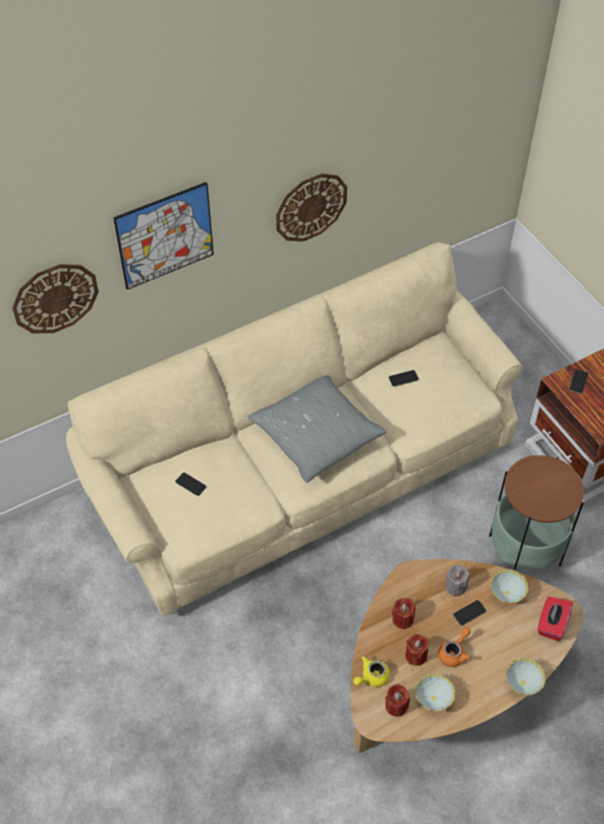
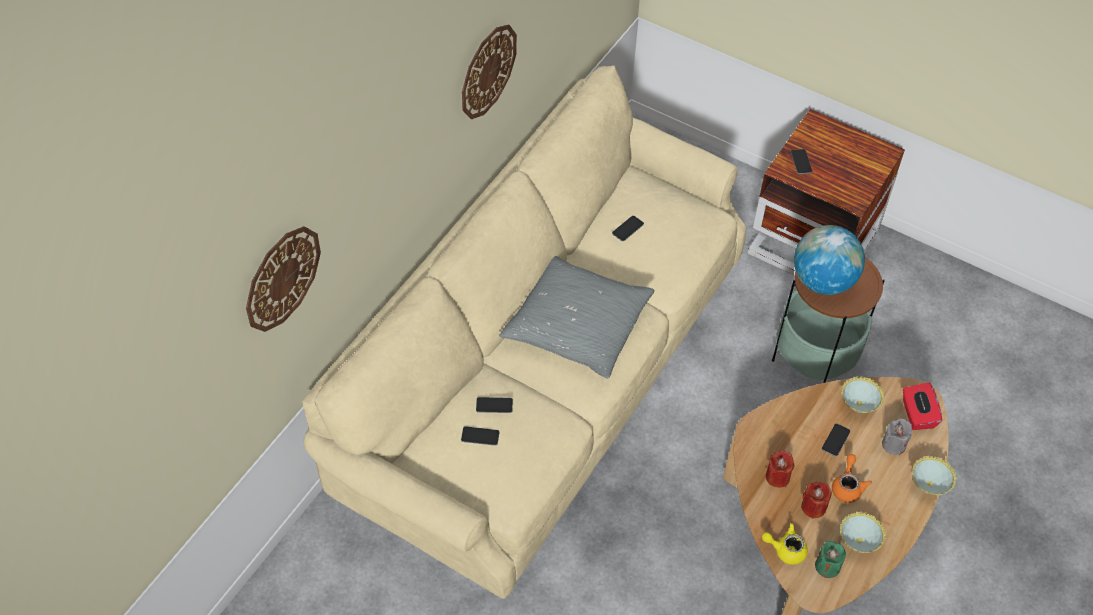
camera: 30 degrees left, 0 degrees up
picture [113,182,214,290] -> none
yellow teapot [353,656,390,687] -> yellow teapot turned 75 degrees clockwise [762,523,808,565]
red candle [385,684,410,717] -> green candle [815,541,846,578]
grey candle [445,565,469,597] -> grey candle moved to [882,418,912,456]
none -> phone [476,397,513,413]
none -> globe [794,225,865,295]

